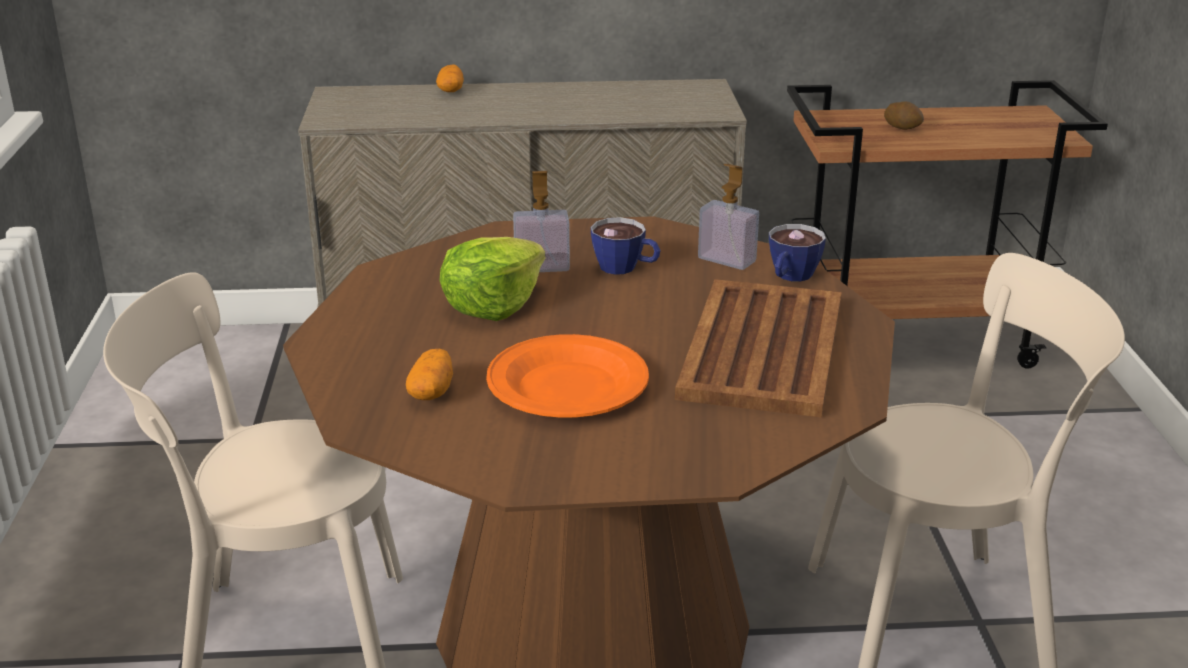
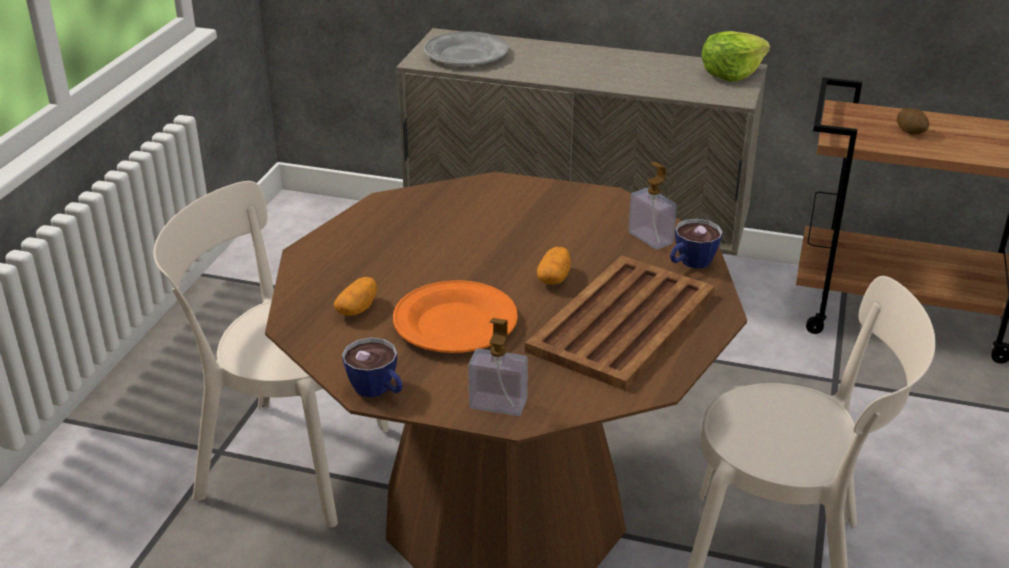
camera: 20 degrees right, 5 degrees up
potato [436,64,464,92] -> potato moved to [537,247,571,285]
lettuce [439,237,545,321] -> lettuce moved to [701,31,770,82]
soap dispenser [513,171,570,272] -> soap dispenser moved to [468,318,528,416]
cup [591,217,661,275] -> cup moved to [342,337,402,397]
none -> grey plate [423,31,509,65]

